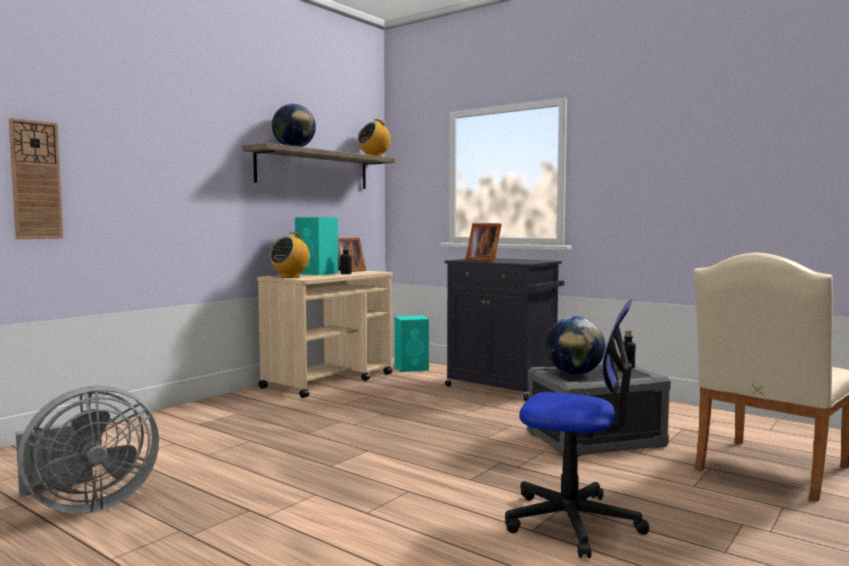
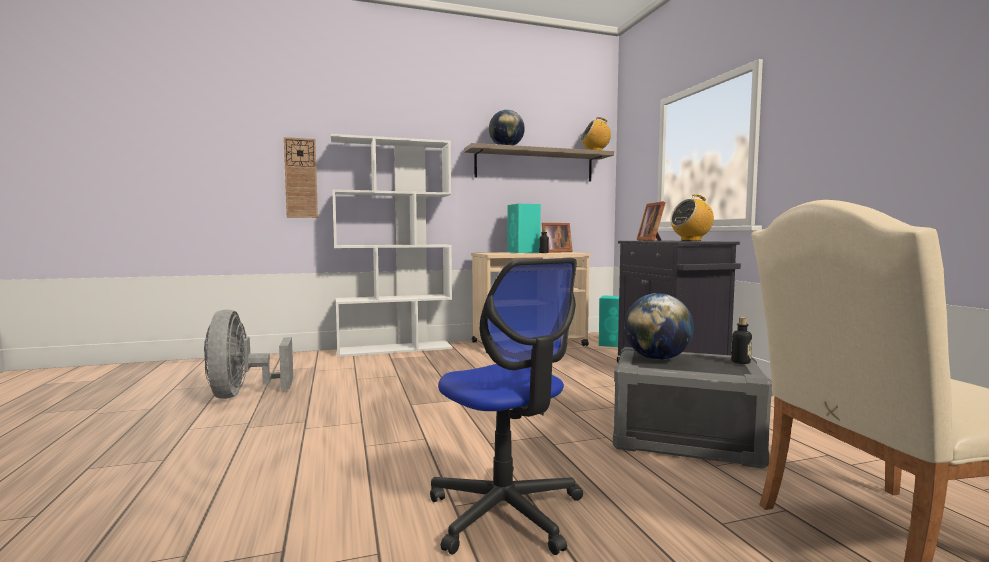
camera: 35 degrees right, 0 degrees up
grey fan [15,385,159,514] -> grey fan turned 75 degrees clockwise [204,309,293,399]
radio [270,232,310,278] -> radio moved to [670,194,714,241]
none -> white bookcase [331,134,453,357]

